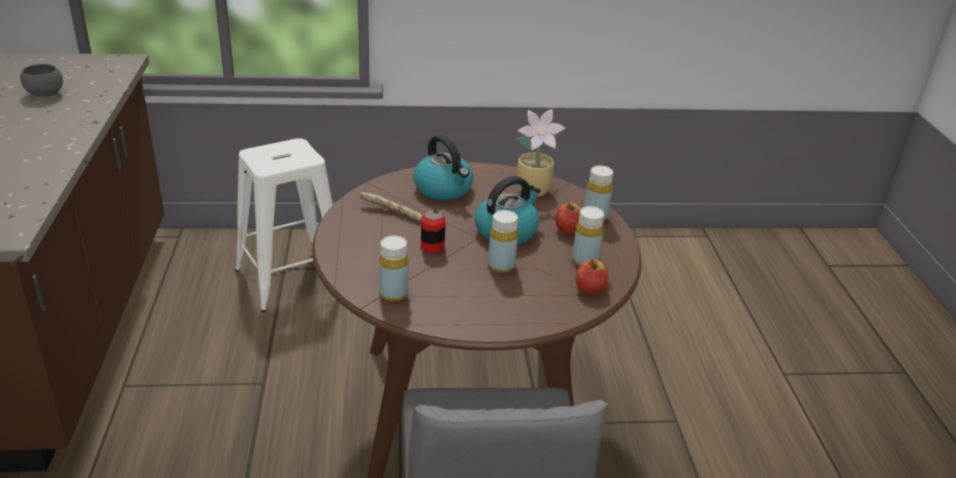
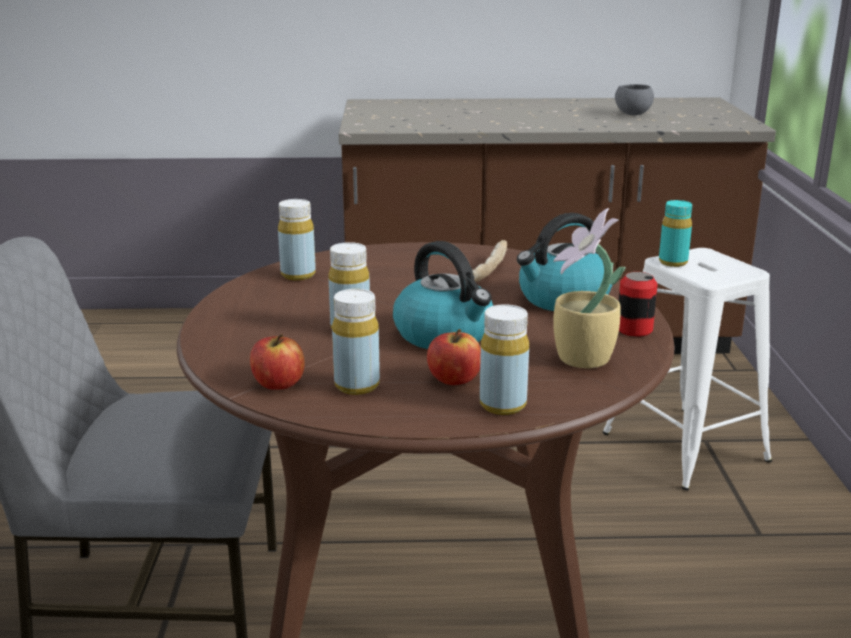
camera: 95 degrees right, 10 degrees down
can [421,210,446,253] -> can moved to [619,272,658,337]
none -> turquoise bottle [659,200,692,267]

